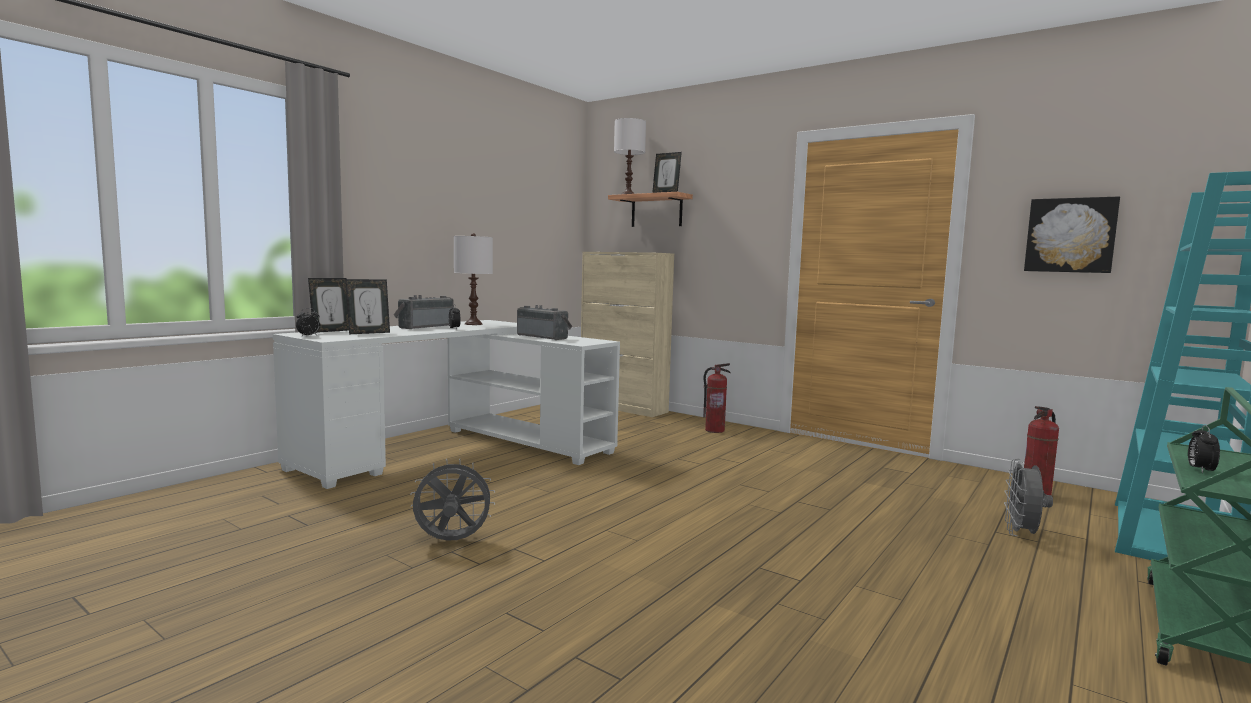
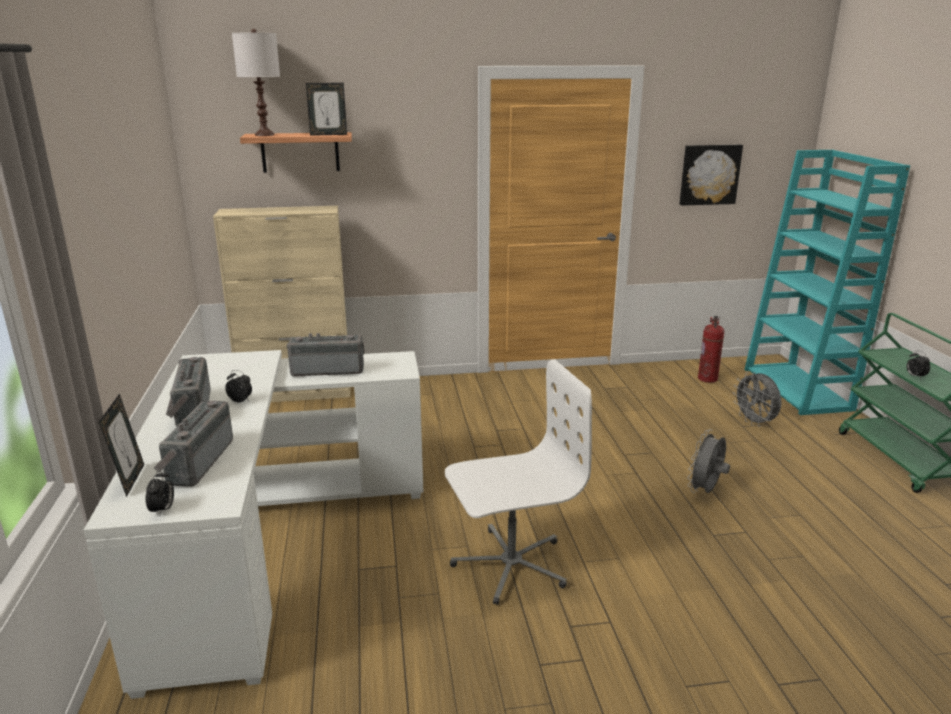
camera: 45 degrees left, 15 degrees up
picture frame [346,279,390,334] -> radio [154,401,233,487]
grey fan [410,459,495,540] -> grey fan moved to [687,429,730,493]
white table lamp [454,233,493,325] -> none
fire extinguisher [703,363,730,433] -> none
none -> white office chair [445,359,592,605]

